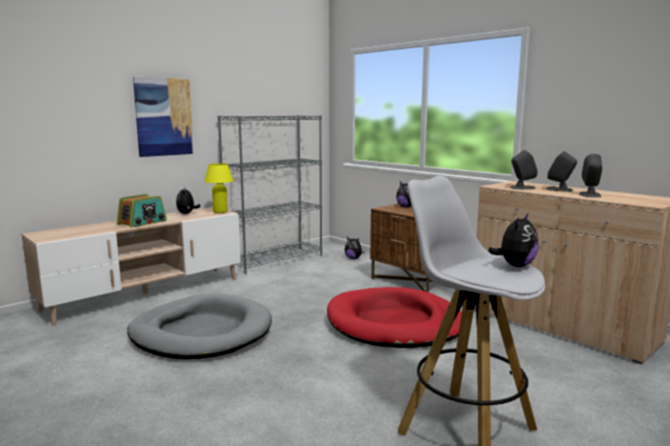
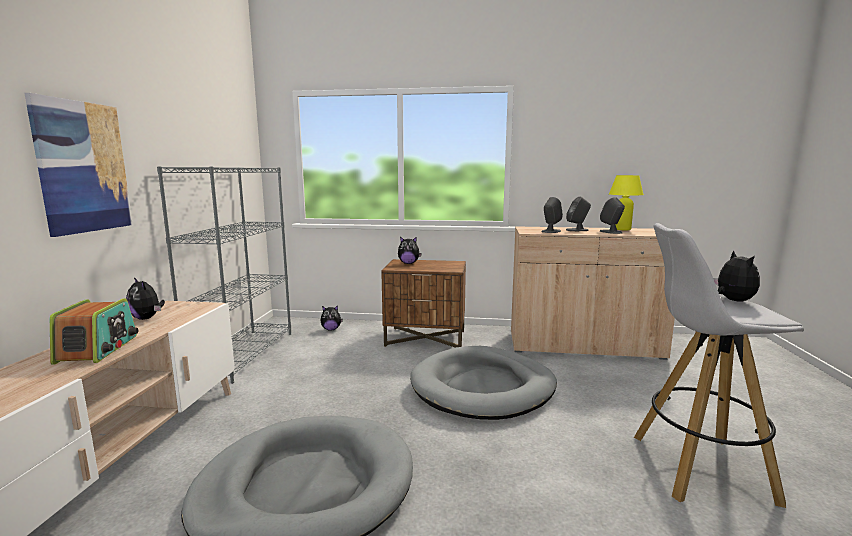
camera: 40 degrees left, 0 degrees up
yellow table lamp [204,163,234,213] -> yellow table lamp moved to [609,175,644,230]
red dog bed [327,287,462,348] -> grey dog bed [410,346,557,420]

